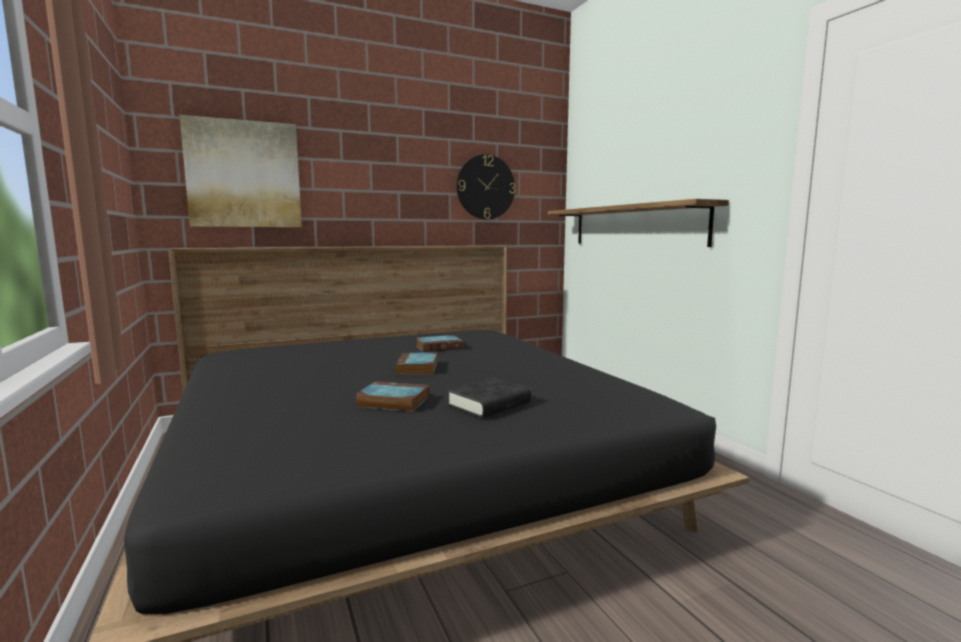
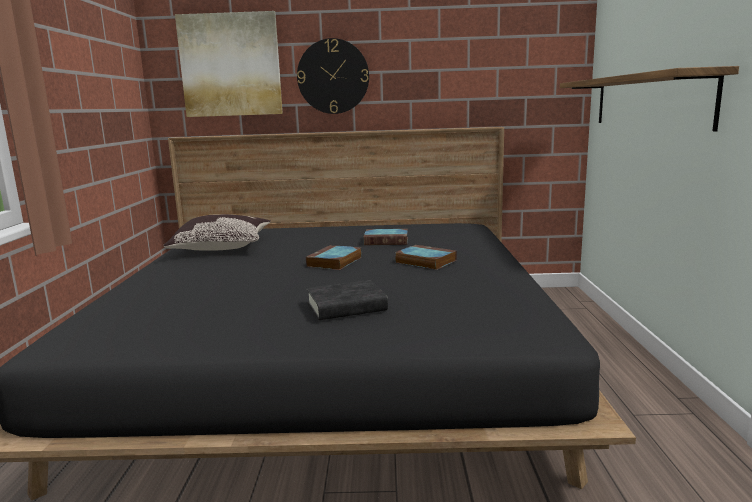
camera: 25 degrees right, 5 degrees up
book [356,381,429,412] -> book moved to [395,245,457,270]
wall clock [456,154,516,220] -> wall clock moved to [297,38,369,114]
none -> pillow [163,214,271,251]

